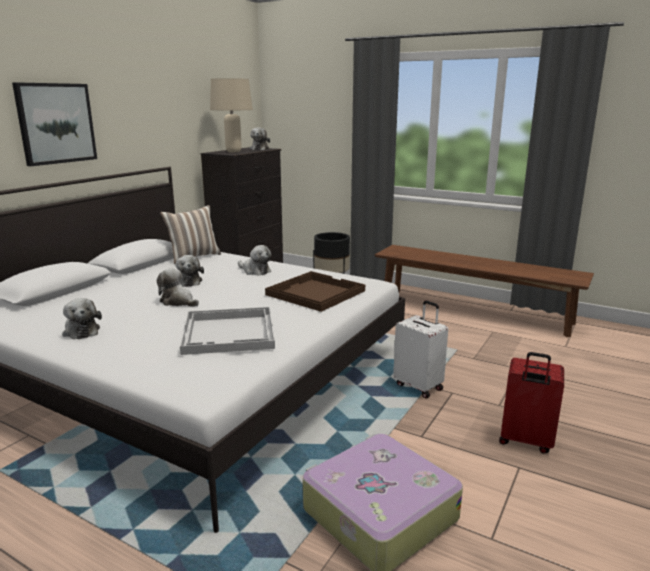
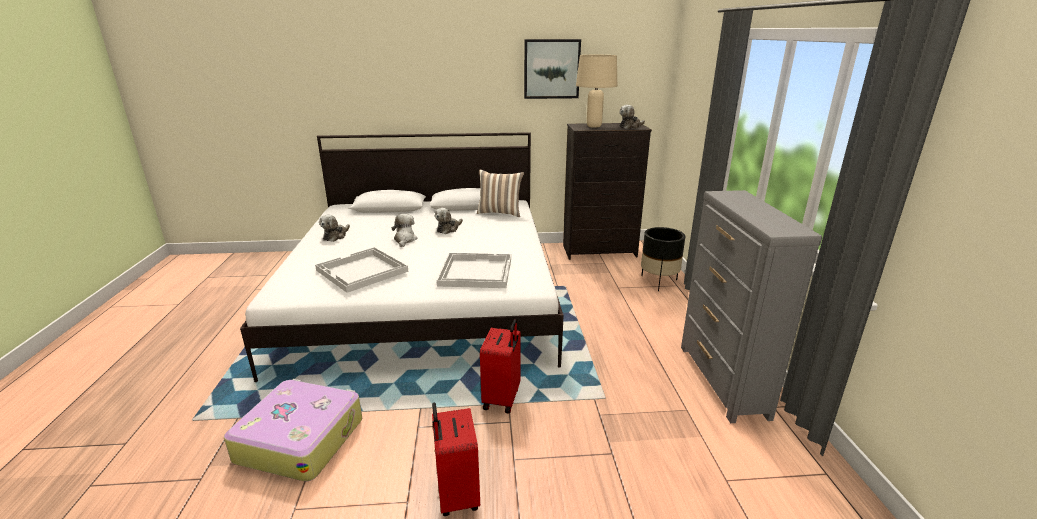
camera: 55 degrees right, 5 degrees up
picture [12,82,97,166] -> picture moved to [524,39,581,99]
plush toy [238,245,271,276] -> none
brown tray [265,271,365,312] -> white tray [437,253,511,288]
brown bench [375,245,594,337] -> grey dresser [681,190,822,423]
white suitcase [393,300,448,398] -> red suitcase [480,319,521,414]

